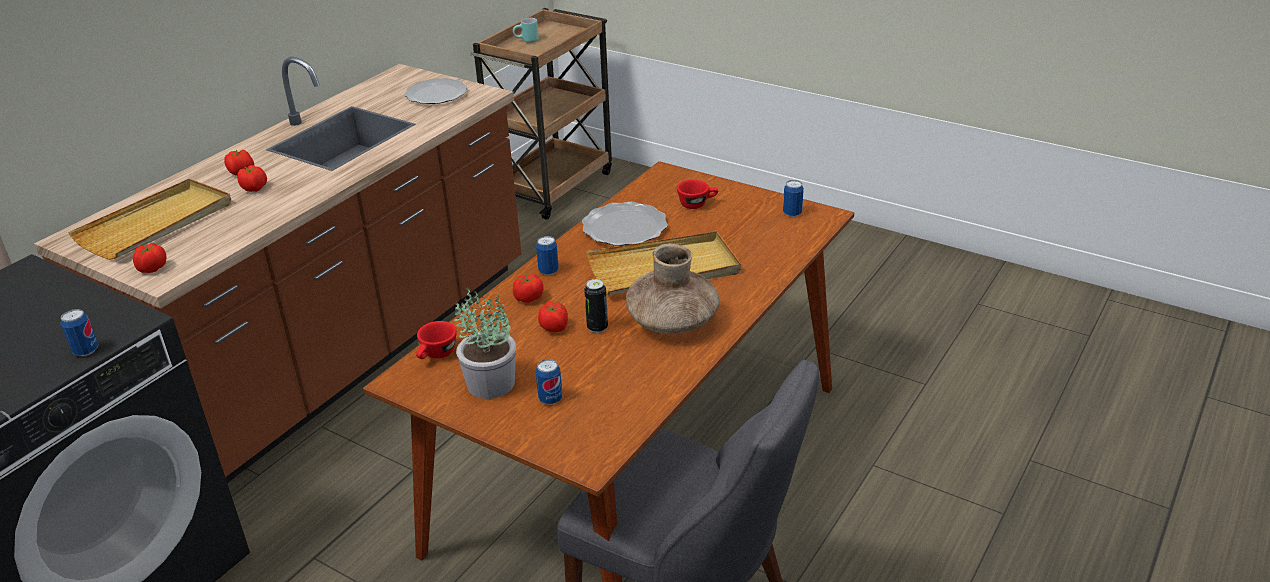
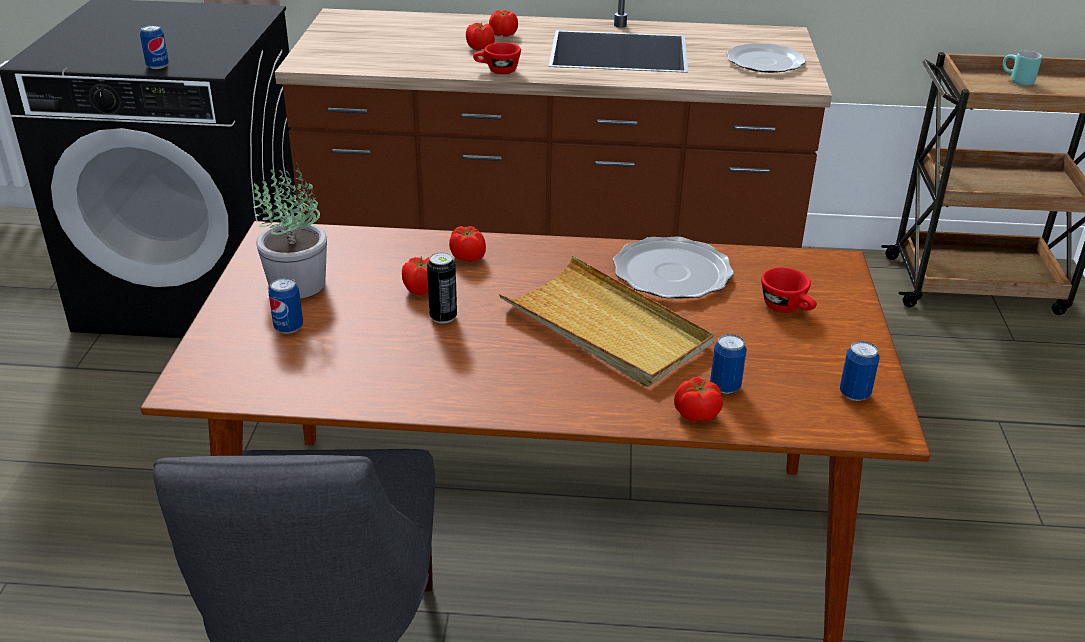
camera: 60 degrees right, 0 degrees up
beige tray [68,179,231,260] -> none
tomato [133,243,167,273] -> tomato moved to [674,377,723,421]
red cup [416,321,457,359] -> red cup moved to [473,42,521,74]
can [536,236,559,275] -> can moved to [710,334,747,394]
brown vase [626,243,719,334] -> none

